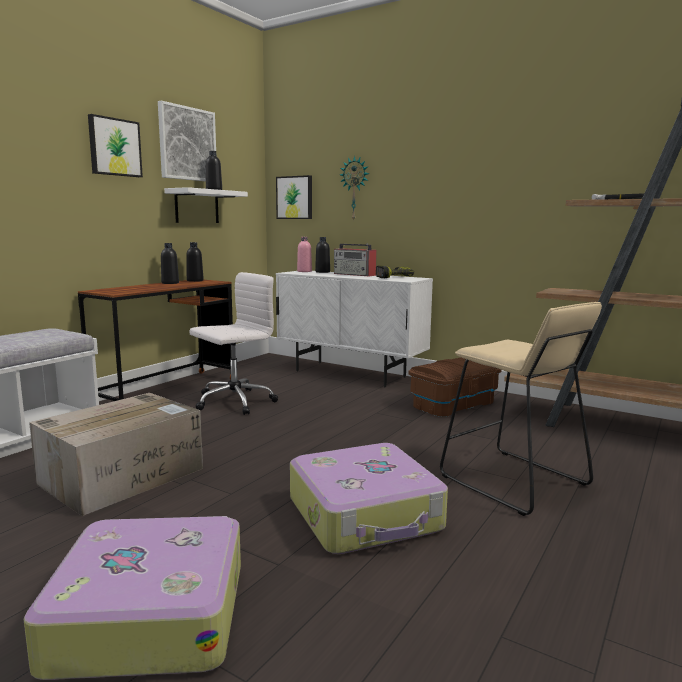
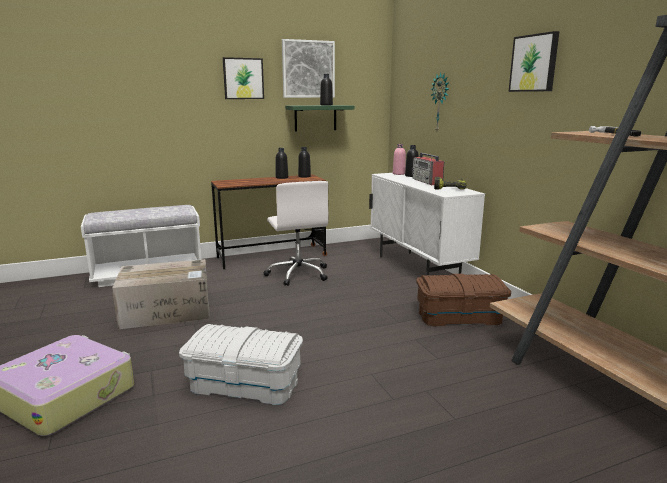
camera: 35 degrees right, 5 degrees up
white shelf [164,187,248,223] -> green shelf [285,105,355,131]
white office chair [189,272,278,415] -> white office chair turned 75 degrees clockwise [264,181,328,286]
picture [276,175,312,219] -> picture moved to [509,31,560,92]
suitcase [290,443,448,554] -> white storage box [179,324,303,405]
beige stool [440,302,602,516] -> none

